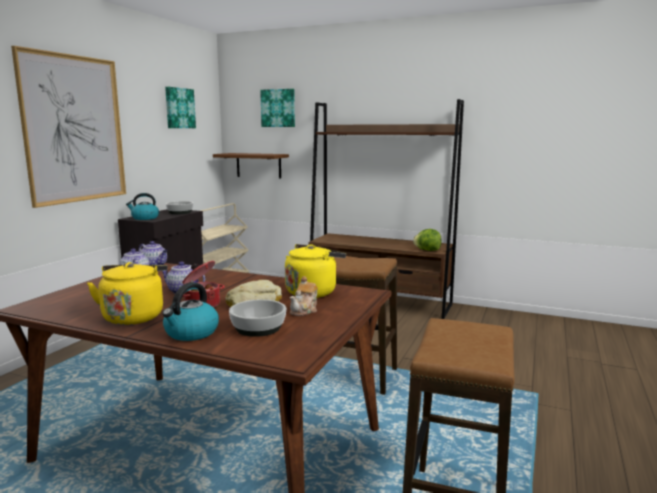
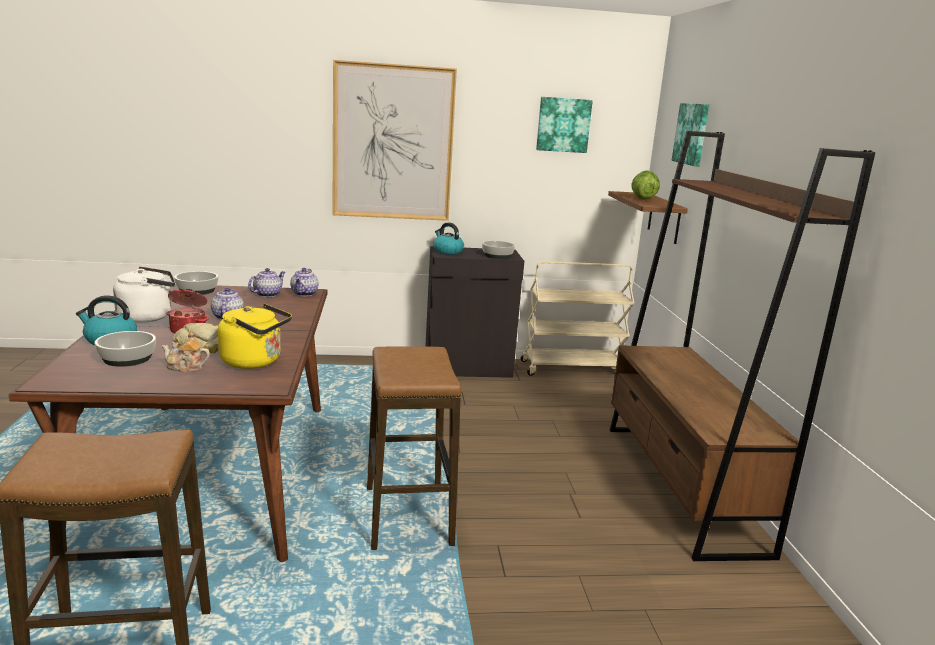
camera: 60 degrees right, 5 degrees up
yellow kettle [87,262,167,325] -> white kettle [113,267,175,323]
lettuce [413,229,442,251] -> lettuce moved to [631,170,660,200]
none -> bowl [174,271,218,295]

